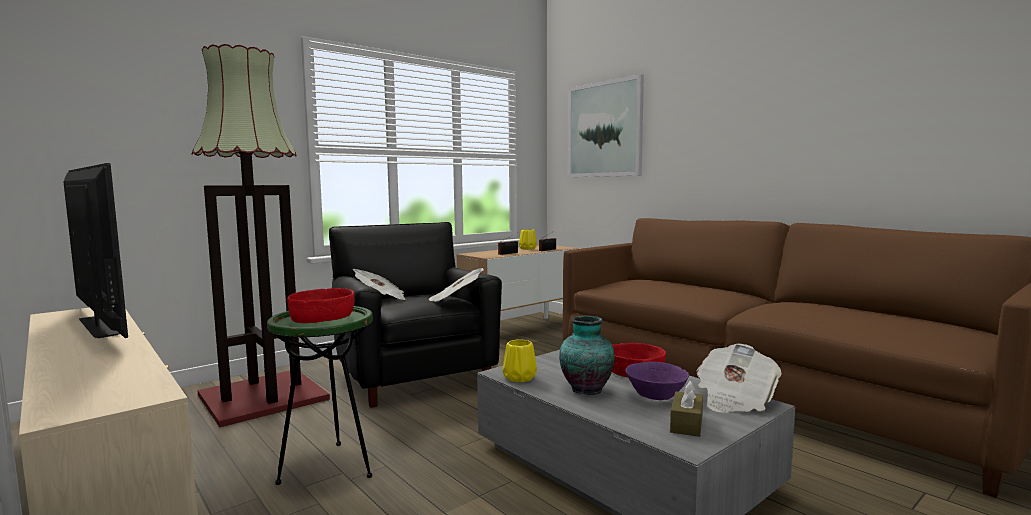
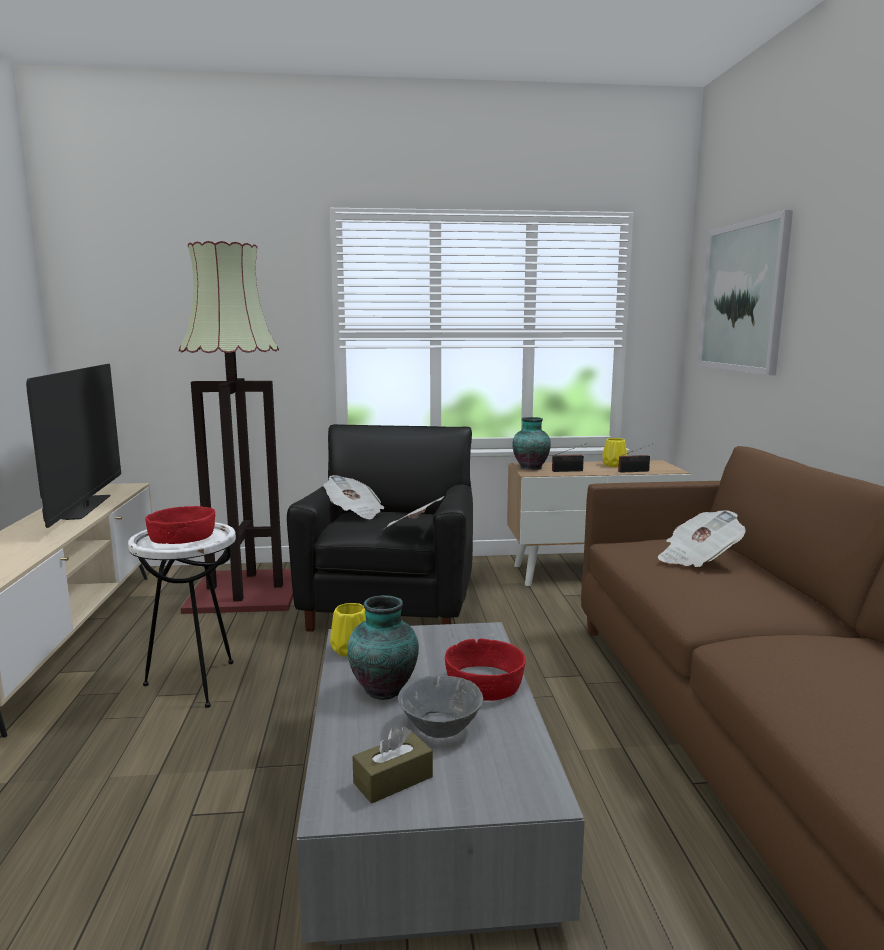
camera: 35 degrees right, 5 degrees up
green side table [267,306,373,485] -> white side table [128,522,236,708]
purple bowl [625,362,689,400] -> grey bowl [398,675,483,738]
newspaper [697,344,782,413] -> newspaper moved to [658,510,746,567]
none -> vase [512,417,551,470]

